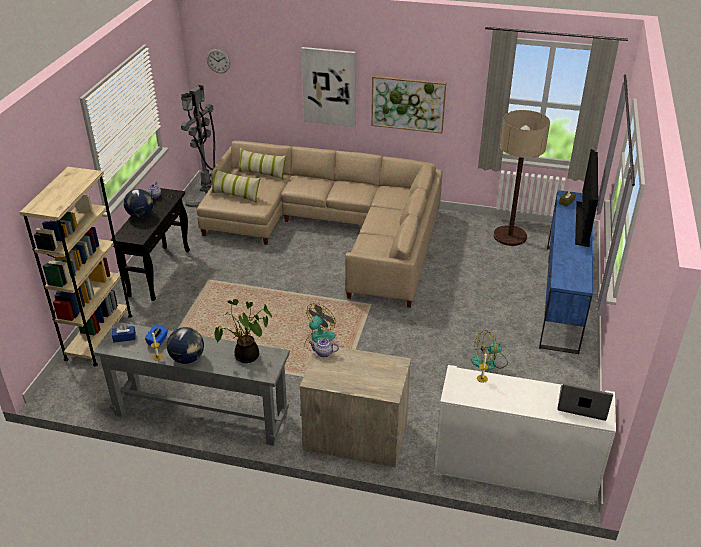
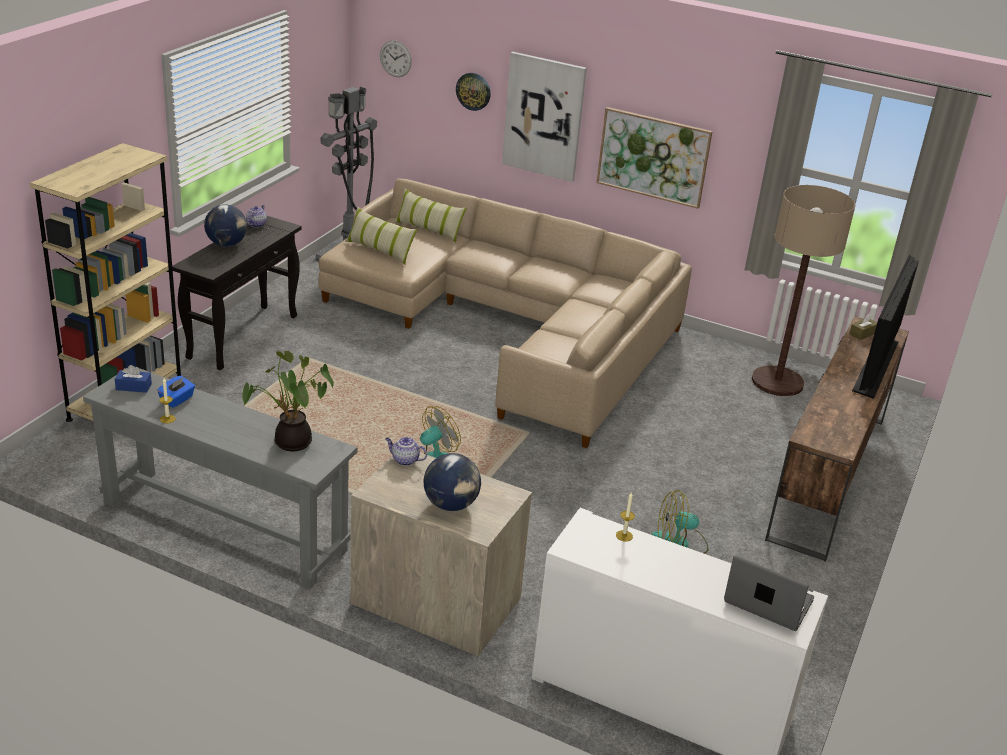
camera: 10 degrees right, 5 degrees down
globe [167,327,204,364] -> globe moved to [424,453,481,511]
blue tv stand [539,190,593,355] -> brown tv stand [765,316,909,562]
none -> wall clock [456,73,490,111]

